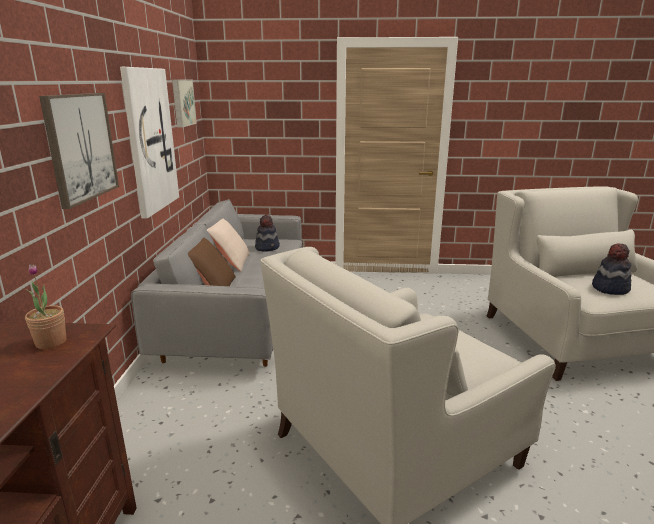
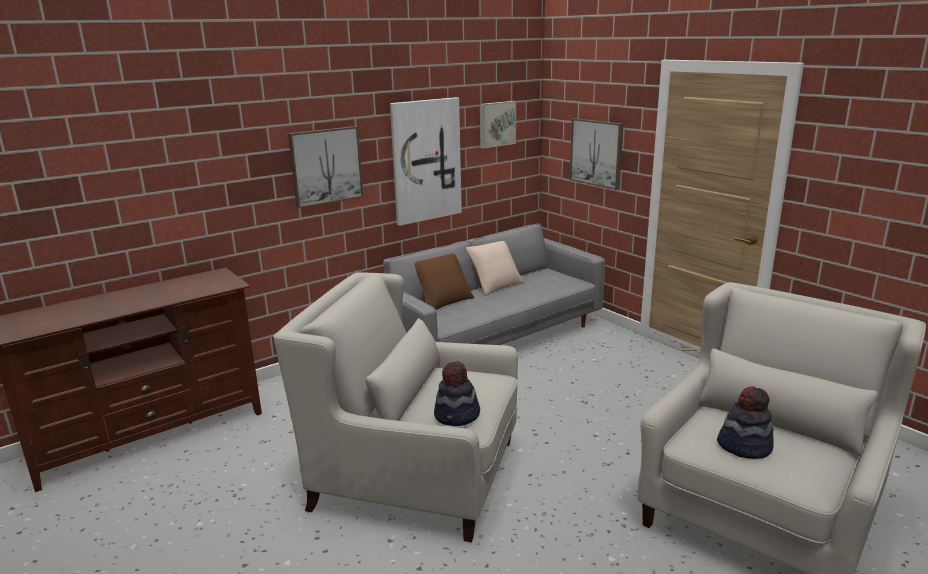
camera: 50 degrees right, 0 degrees up
potted plant [25,264,66,349] -> none
hat [255,215,280,252] -> hat moved to [434,361,480,426]
none -> picture [570,118,623,190]

